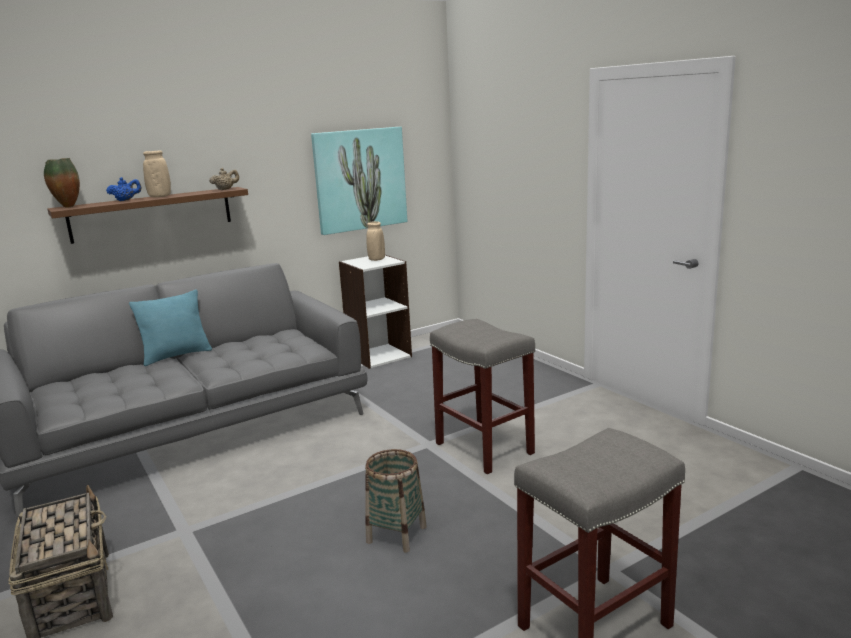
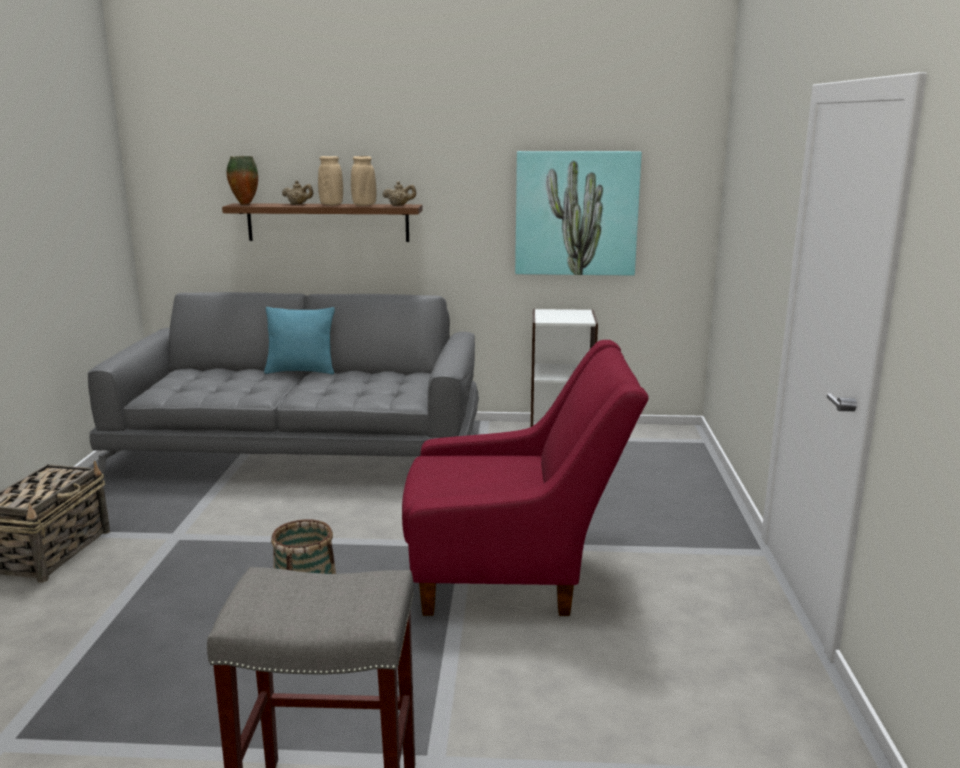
camera: 35 degrees right, 0 degrees up
blue teapot [106,177,142,201] -> beige teapot [282,180,313,205]
beige vase [367,221,385,261] -> beige vase moved to [351,156,377,206]
grey stool [430,319,535,474] -> red armchair [402,340,649,616]

